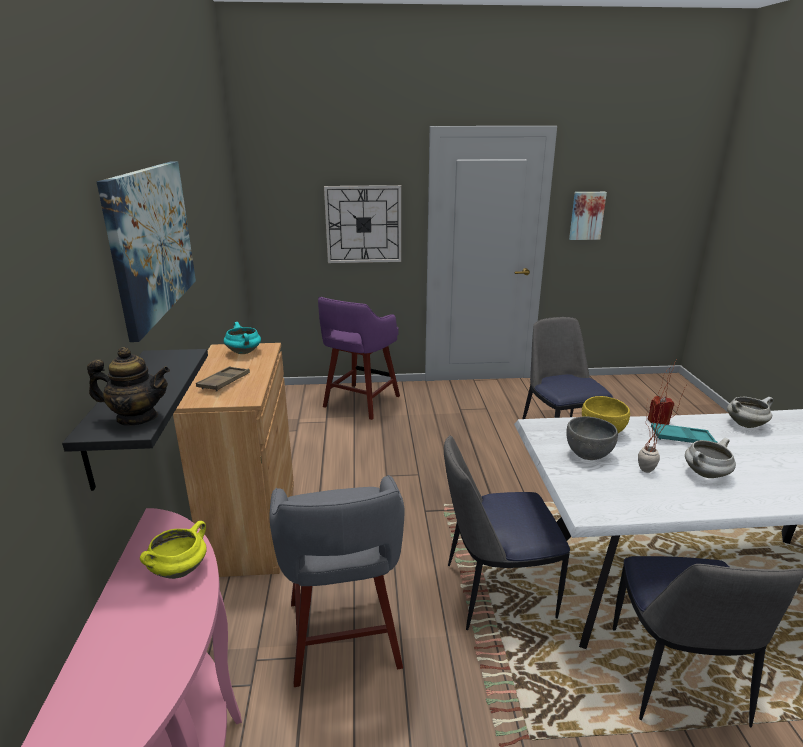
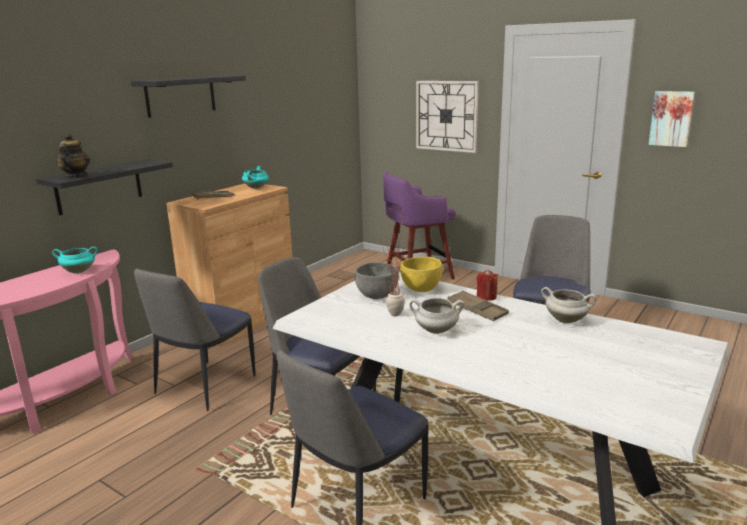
camera: 40 degrees right, 5 degrees down
teapot [87,347,170,426] -> teapot turned 135 degrees counterclockwise [56,133,90,178]
picture [97,161,196,342] -> black shelf [131,76,246,118]
yellow cooking pot [140,521,207,579] -> turquoise cooking pot [52,246,97,274]
grey stool [269,475,404,687] -> chair [134,269,255,411]
turquoise tray [651,423,717,443] -> brown tray [447,290,509,321]

